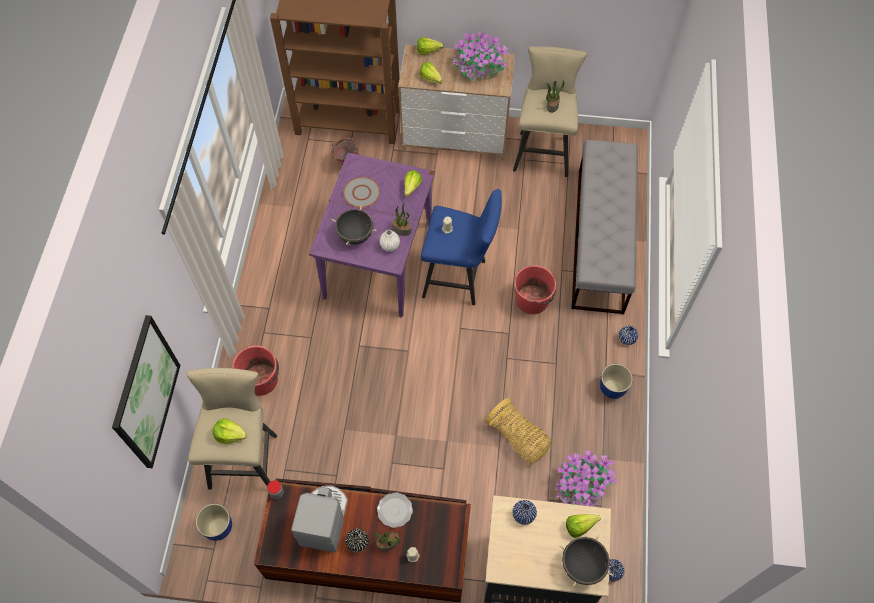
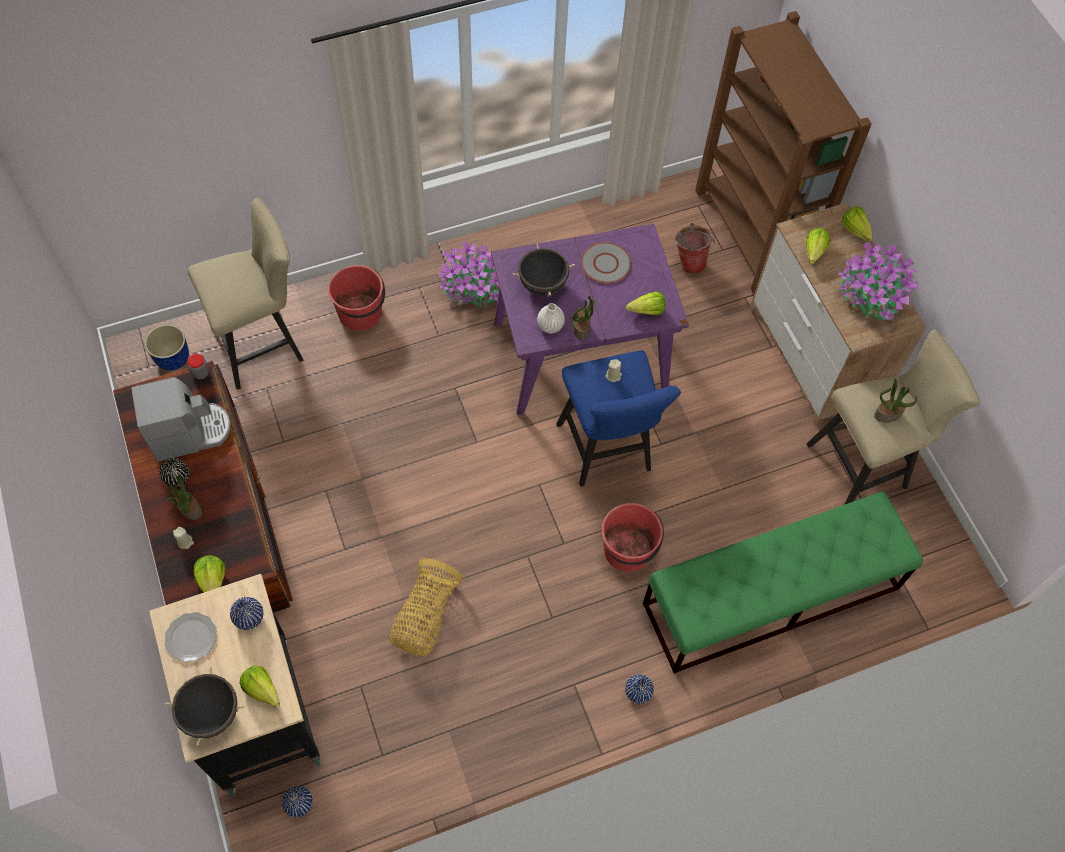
camera: 60 degrees right, 0 degrees up
picture [112,315,181,468] -> none
lettuce [213,418,247,444] -> lettuce moved to [194,555,225,593]
plate [377,492,413,528] -> plate moved to [165,612,217,662]
potted plant [554,450,617,507] -> potted plant moved to [439,242,499,307]
grey bench [571,140,638,314] -> green bench [643,492,923,673]
planter [600,364,633,399] -> none

